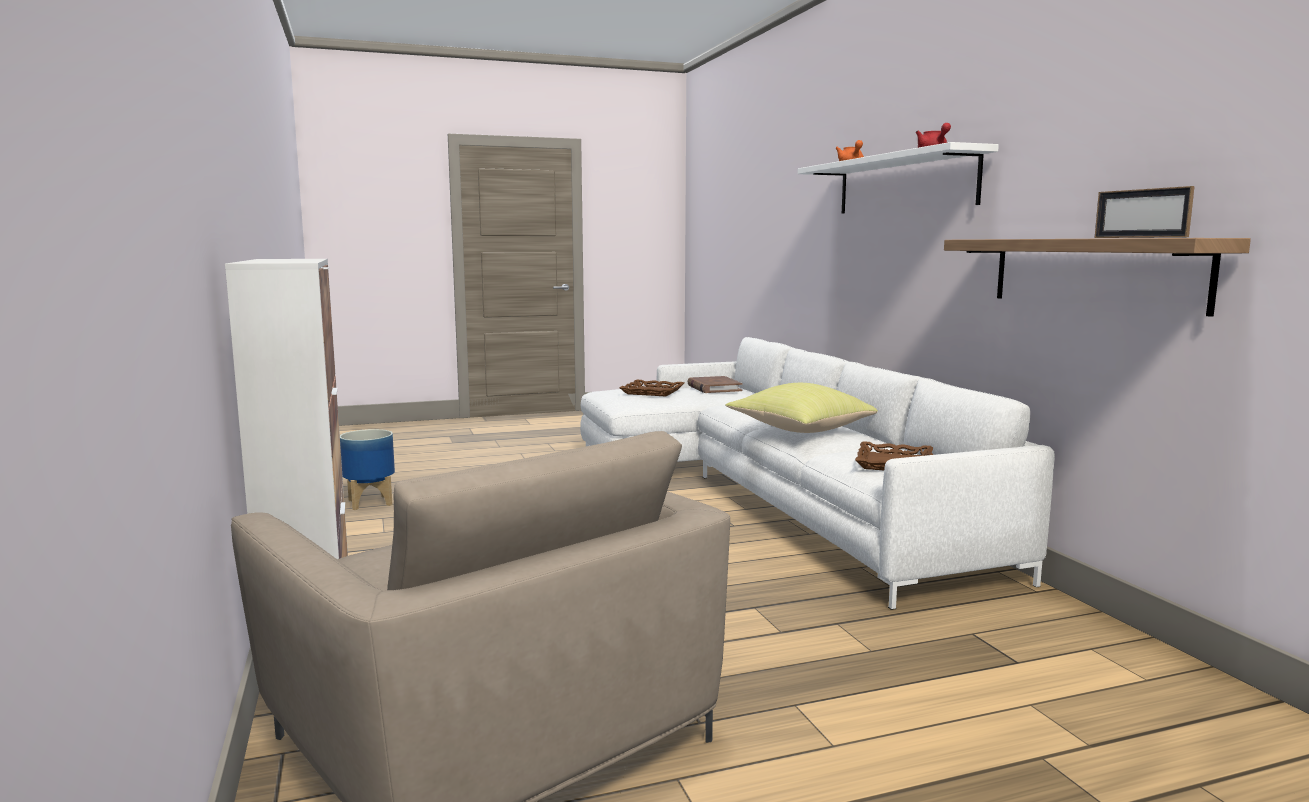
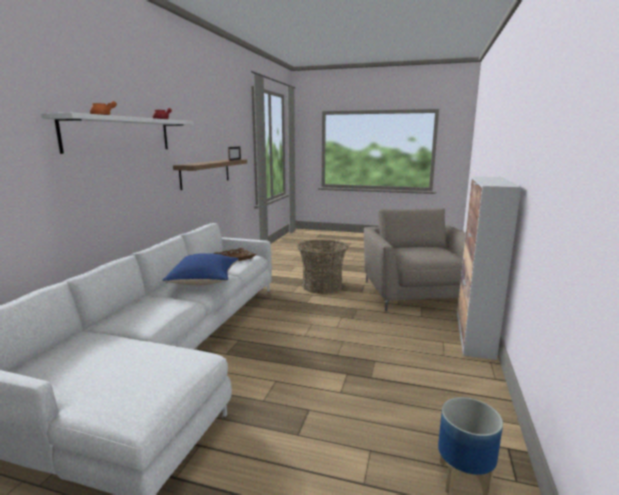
camera: 145 degrees left, 5 degrees up
brown tray [619,379,684,397] -> none
brown book [688,376,743,393] -> none
yellow pillow [726,383,878,433] -> blue pillow [162,253,239,285]
none -> basket [297,239,348,294]

